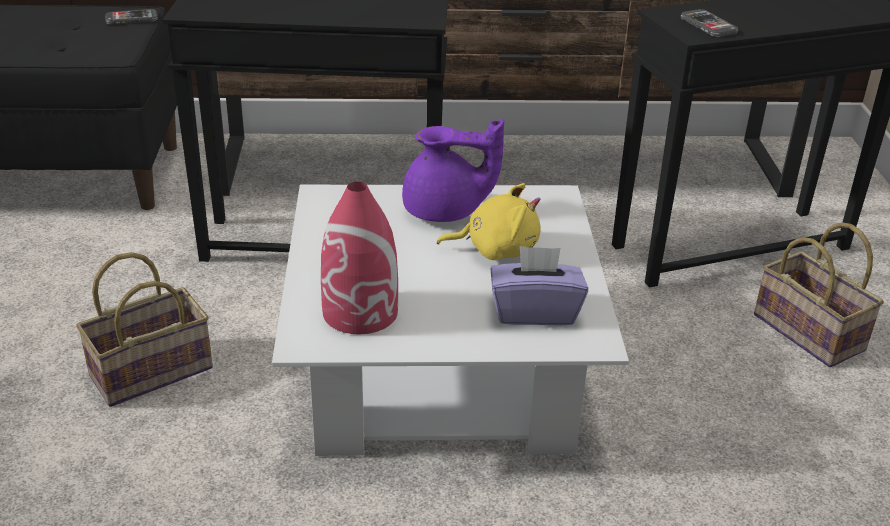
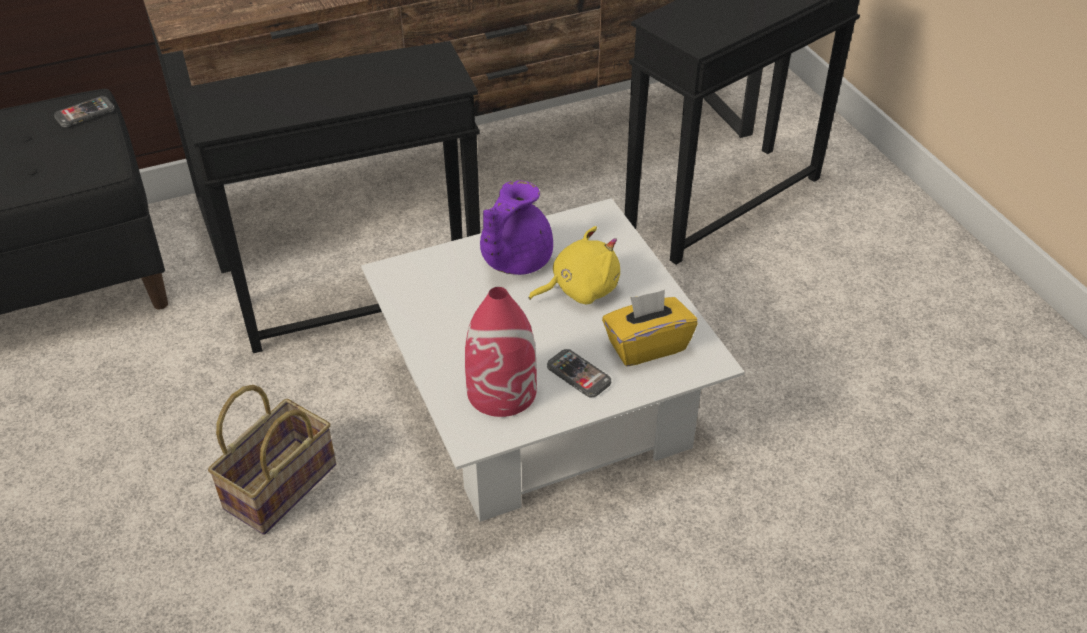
camera: 20 degrees left, 10 degrees up
purple teapot [402,119,504,222] -> purple teapot turned 135 degrees clockwise [480,180,553,275]
purple tissue box [491,246,588,326] -> yellow tissue box [602,290,698,367]
phone [680,9,738,37] -> phone moved to [547,349,611,397]
basket [754,222,884,367] -> none

